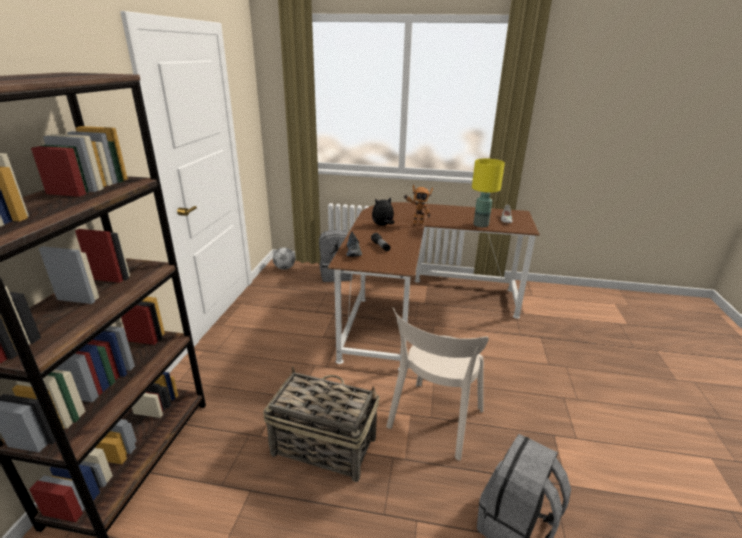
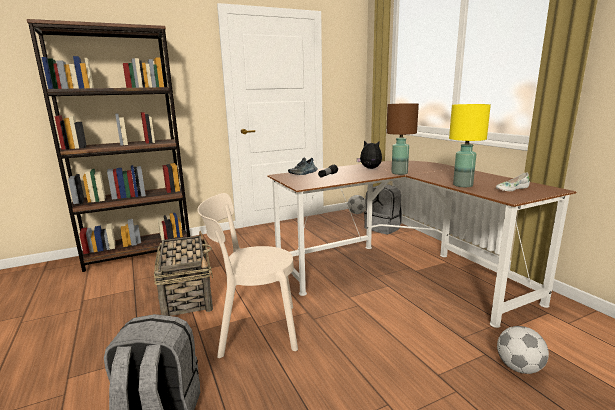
camera: 55 degrees right, 10 degrees down
toy robot [404,185,433,226] -> brown table lamp [386,103,419,175]
none -> football [497,326,549,374]

